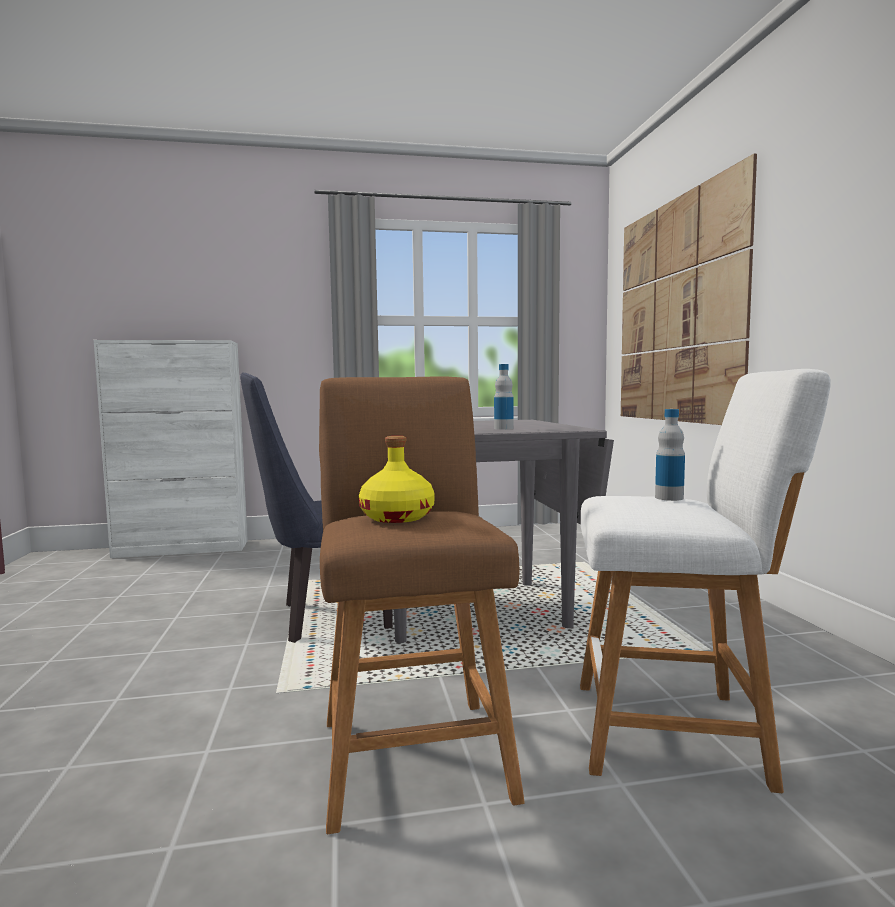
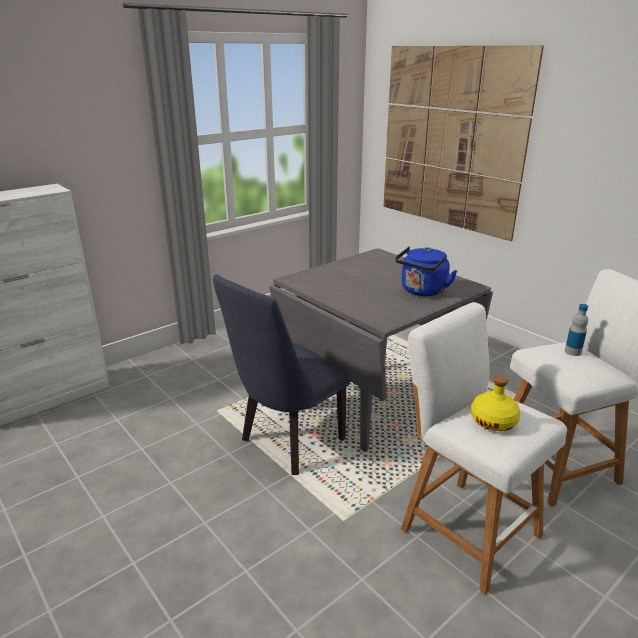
camera: 30 degrees left, 20 degrees up
brown stool [319,377,525,834] -> white stool [401,302,567,595]
bottle [494,364,514,430] -> blue kettle [395,246,457,296]

